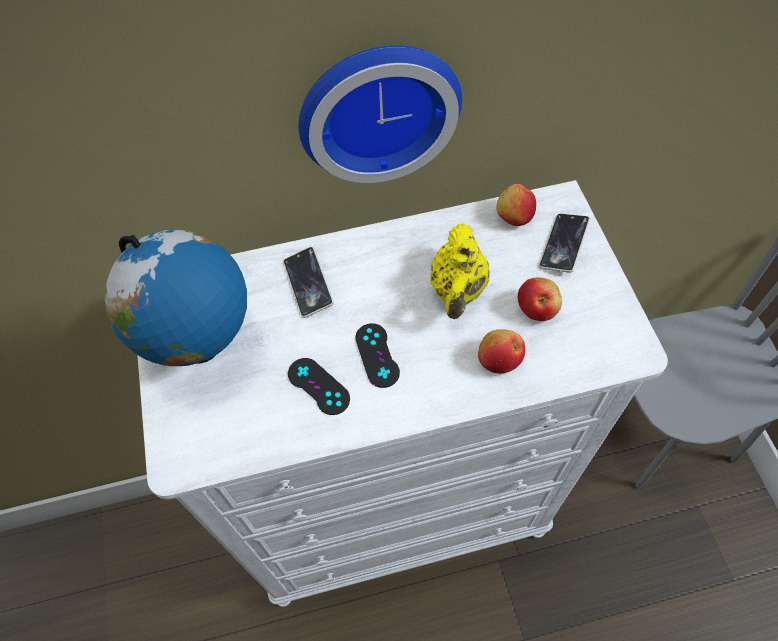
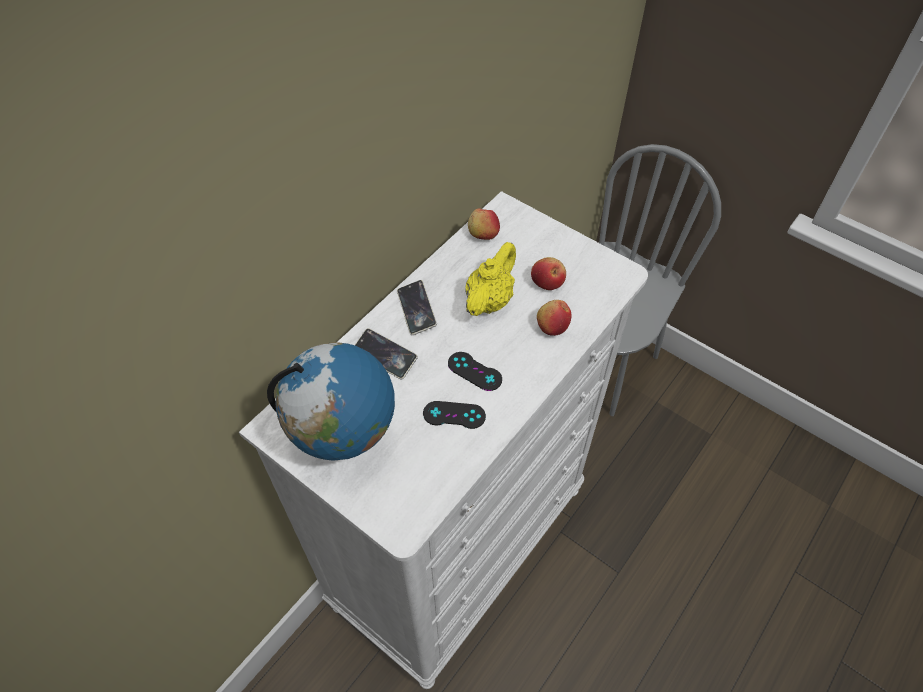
camera: 40 degrees left, 5 degrees down
wall clock [299,45,462,183] -> none
yellow teapot [430,224,490,319] -> yellow teapot turned 120 degrees counterclockwise [465,242,516,316]
phone [539,214,590,273] -> phone moved to [397,280,437,335]

